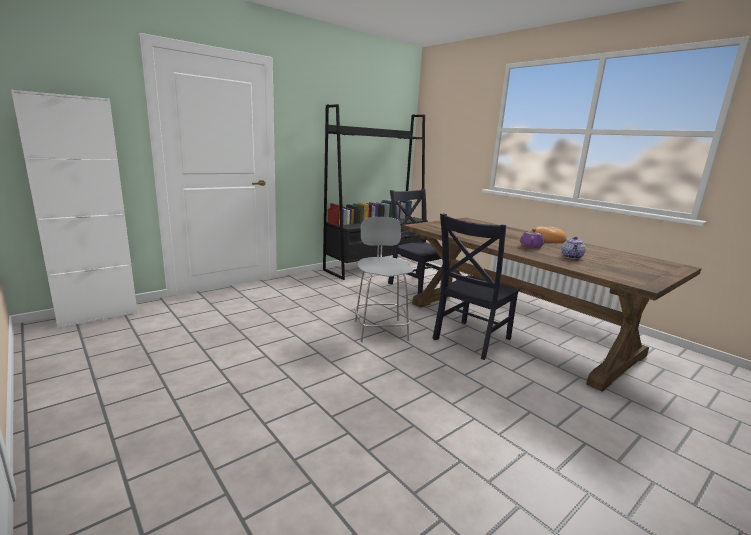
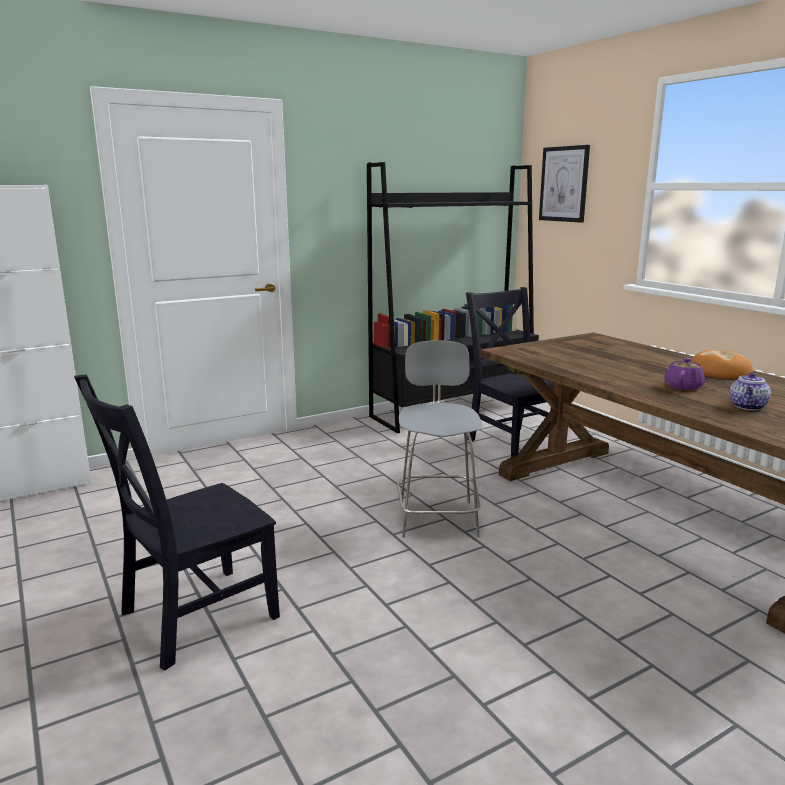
camera: 10 degrees right, 0 degrees up
black chair [432,214,520,360] -> black chair moved to [74,374,280,671]
none -> picture [539,145,590,223]

